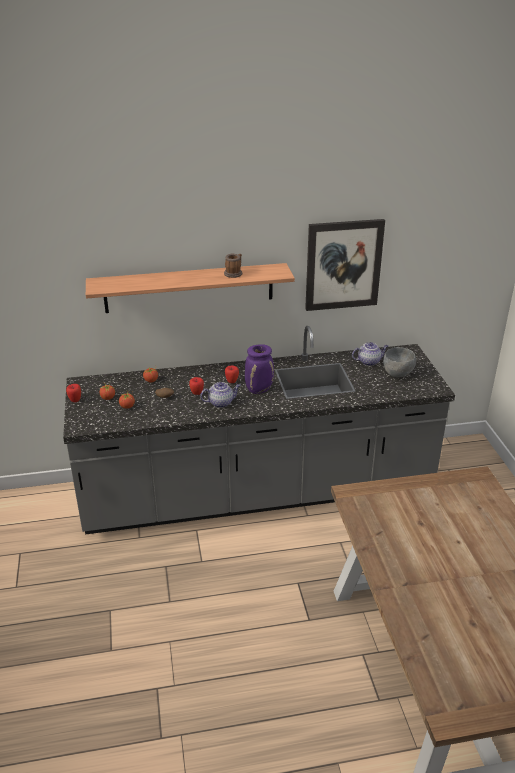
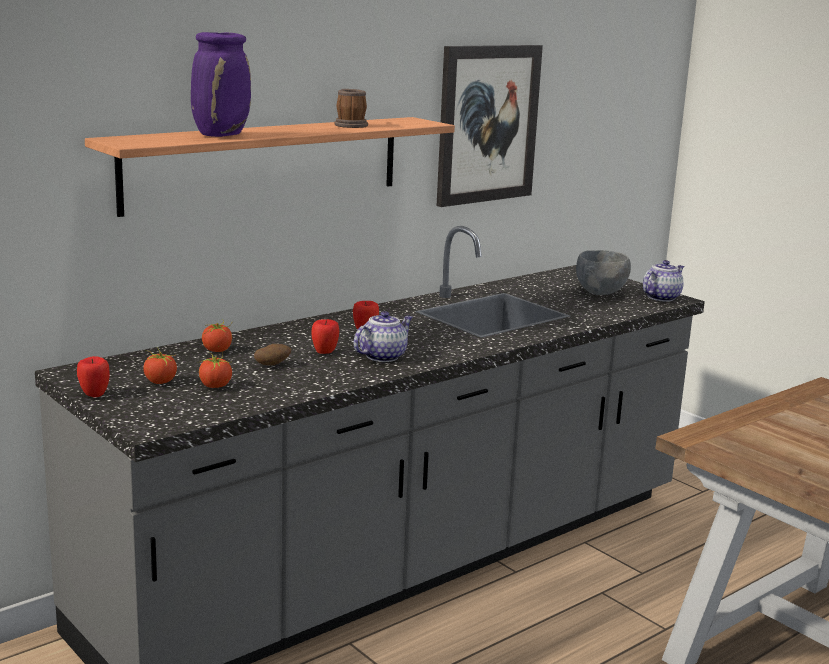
camera: 30 degrees left, 15 degrees down
purple vase [245,344,274,394] -> purple vase moved to [191,32,251,137]
teapot [352,342,388,366] -> teapot moved to [643,260,684,302]

